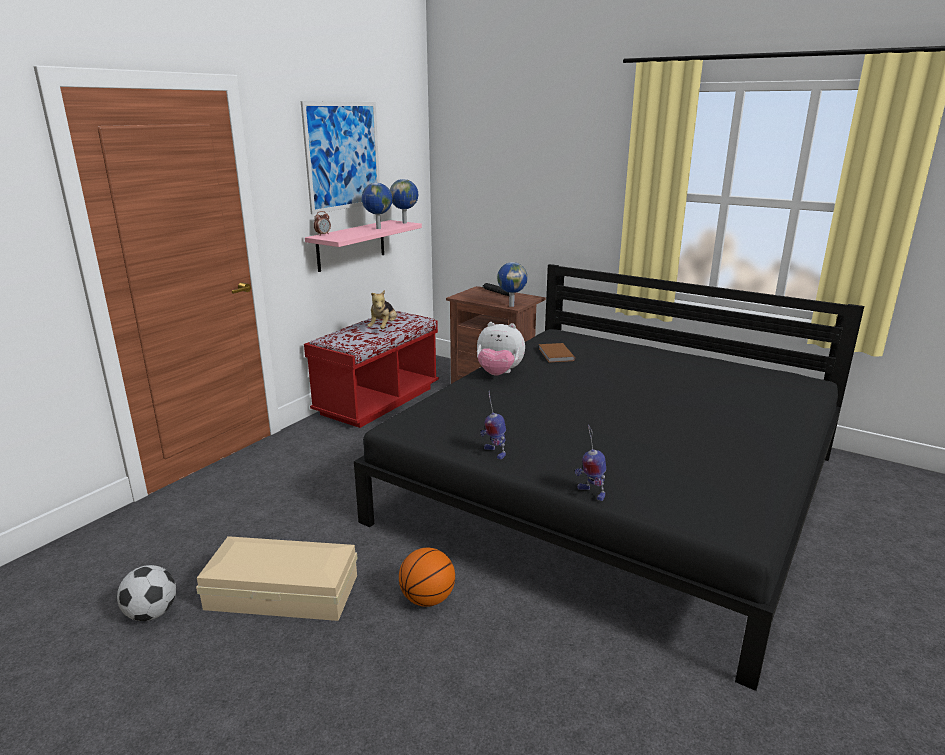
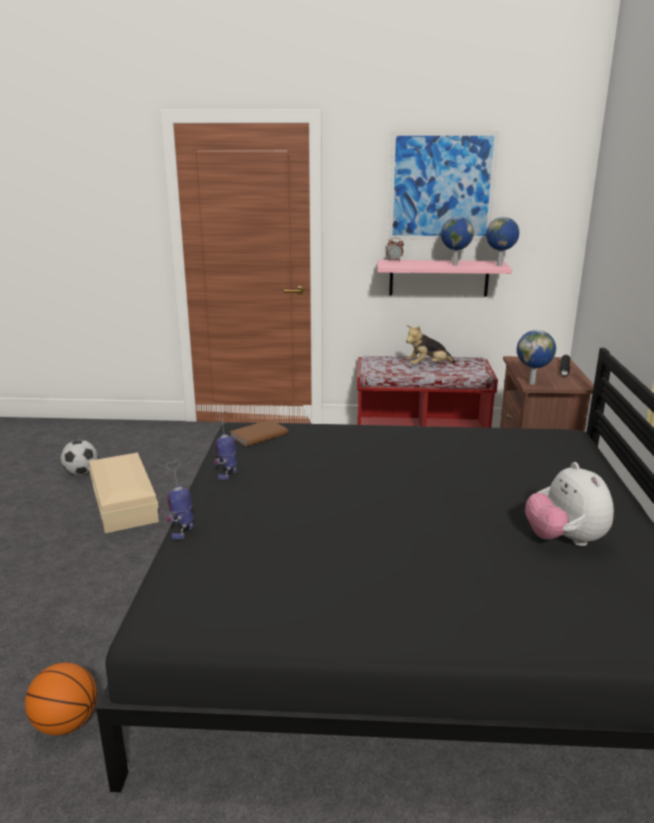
camera: 60 degrees right, 0 degrees up
basketball [399,548,455,607] -> basketball moved to [25,662,97,736]
plush toy [477,322,525,376] -> plush toy moved to [525,462,614,546]
brown book [539,343,575,362] -> brown book moved to [230,420,288,447]

